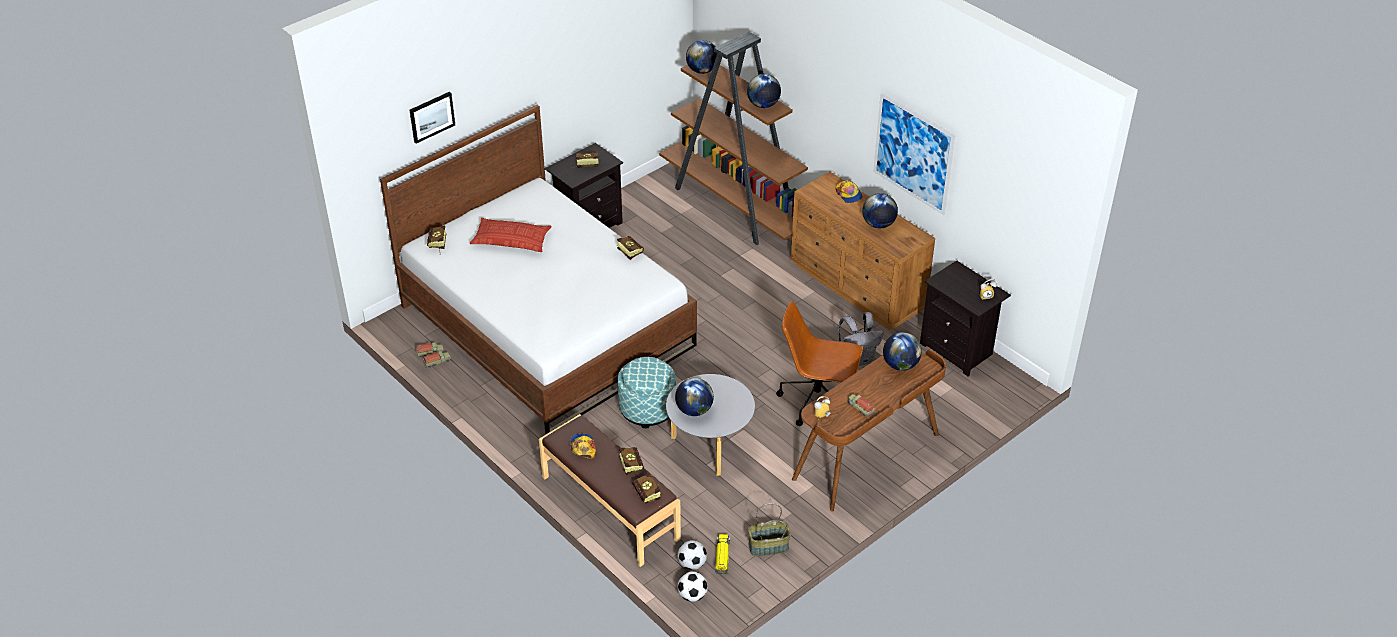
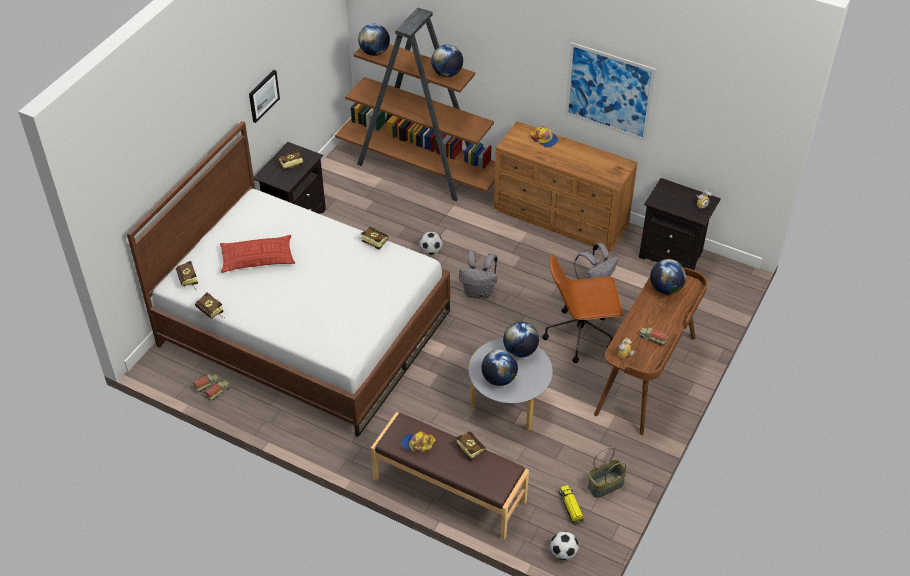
camera: 20 degrees left, 5 degrees up
picture [410,92,455,144] -> picture moved to [249,70,280,123]
cap [570,433,596,459] -> cap turned 45 degrees counterclockwise [401,431,436,453]
ottoman [617,357,676,428] -> none
book [632,473,661,507] -> book moved to [195,292,225,319]
football [677,540,707,570] -> football moved to [420,232,443,255]
globe [862,193,898,228] -> globe moved to [503,322,539,358]
none -> grey backpack [459,251,498,299]

